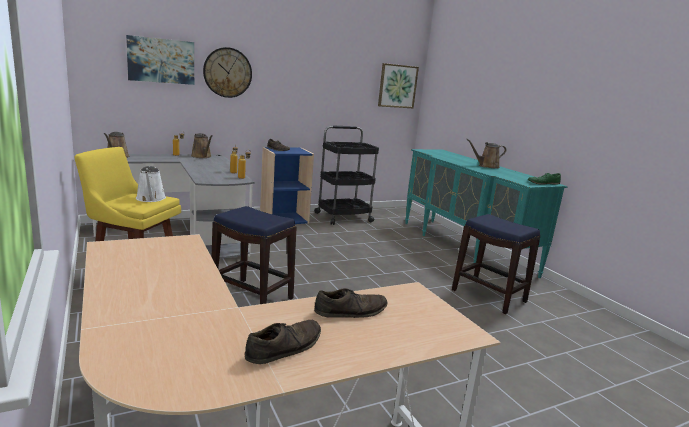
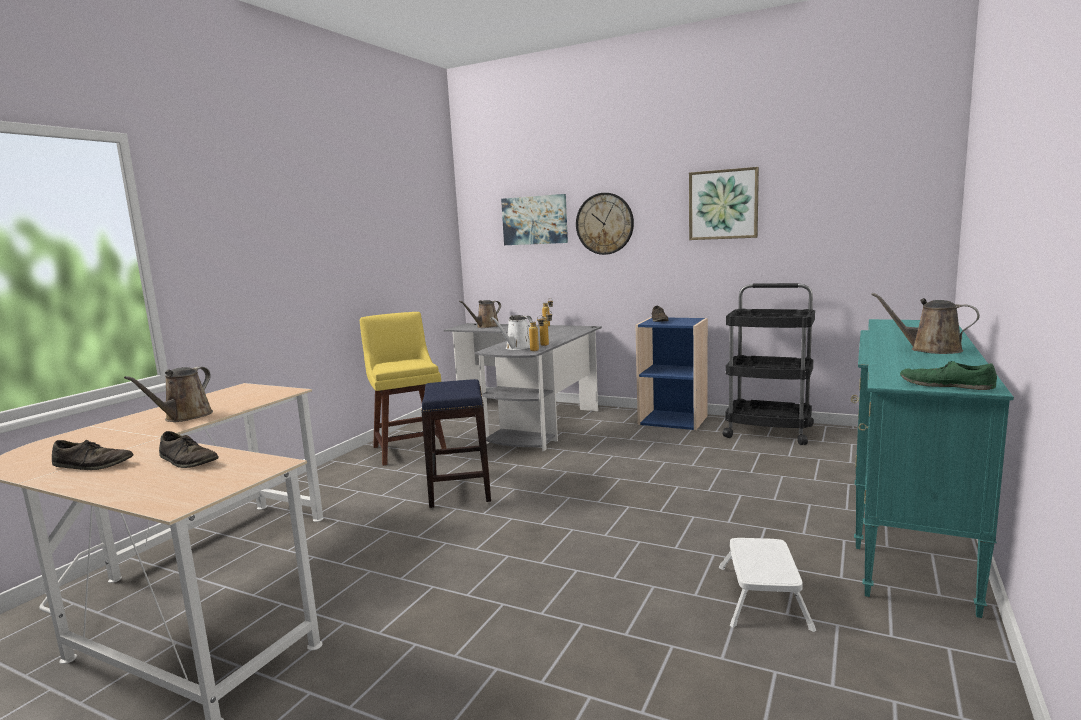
camera: 55 degrees right, 5 degrees down
white watering can [136,166,166,202] -> white watering can moved to [491,315,533,350]
brown watering can [191,133,213,158] -> brown watering can moved to [124,367,213,422]
picture [378,63,419,108] -> picture moved to [689,167,759,240]
stool [452,214,540,314] -> white step ladder [719,538,816,632]

